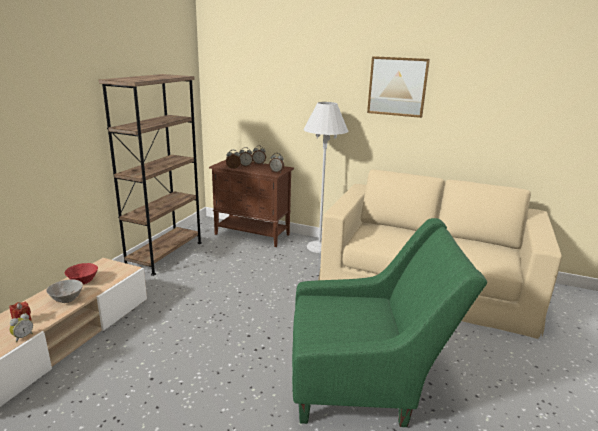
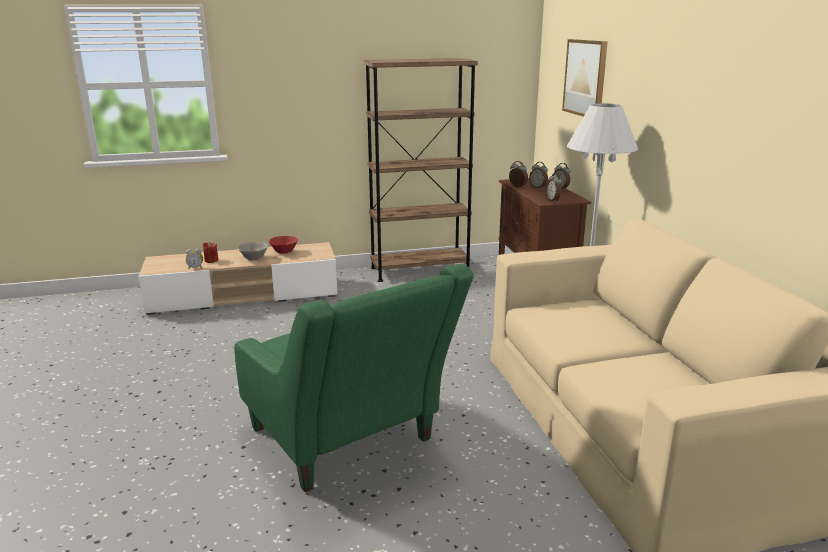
camera: 55 degrees right, 0 degrees up
picture [367,56,430,118] -> picture moved to [562,39,608,117]

